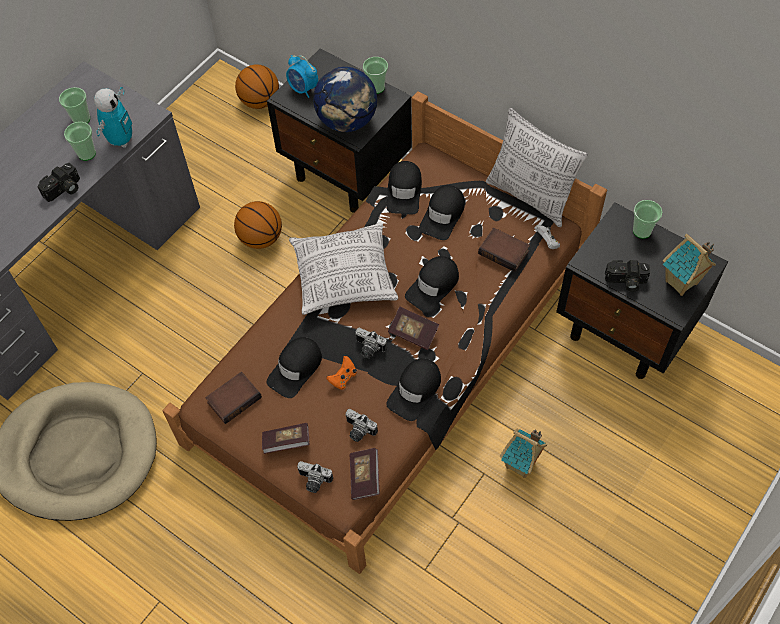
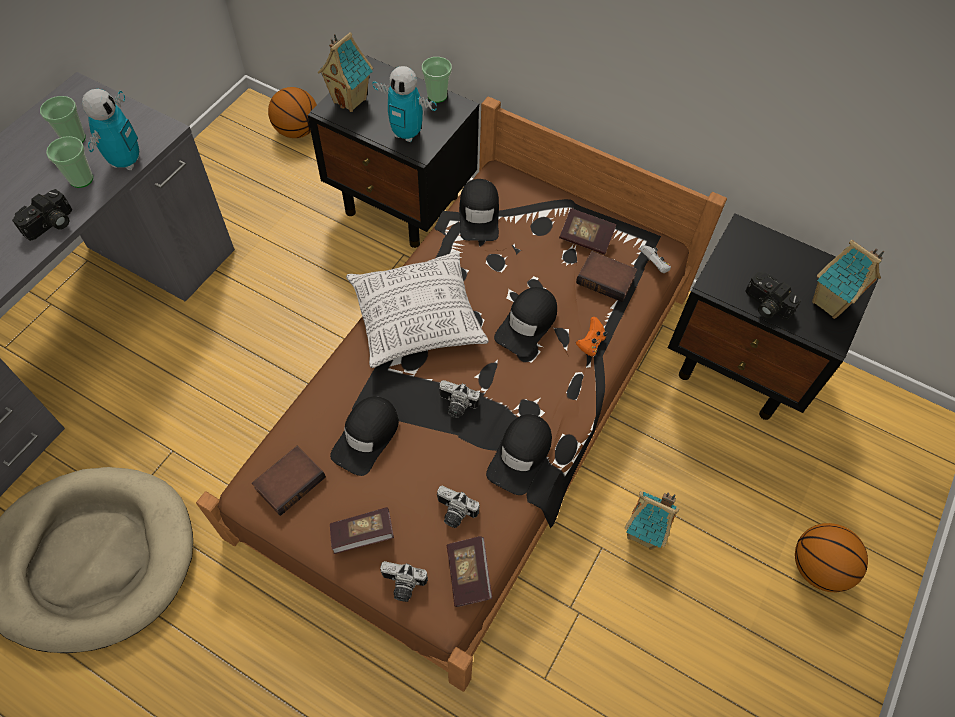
camera: 10 degrees left, 0 degrees up
basketball [234,201,282,249] -> basketball moved to [795,523,868,592]
alarm clock [286,55,318,98] -> toy house [318,32,373,112]
globe [313,67,377,132] -> toy robot [372,66,437,142]
orange game controller [326,356,357,390] -> orange game controller moved to [576,317,607,357]
book [388,307,439,350] -> book moved to [559,208,617,255]
black cap [419,185,465,240] -> none
pillow [486,108,588,227] -> none
camera [605,260,650,292] -> camera turned 45 degrees clockwise [745,272,801,320]
cup [633,200,663,239] -> none

